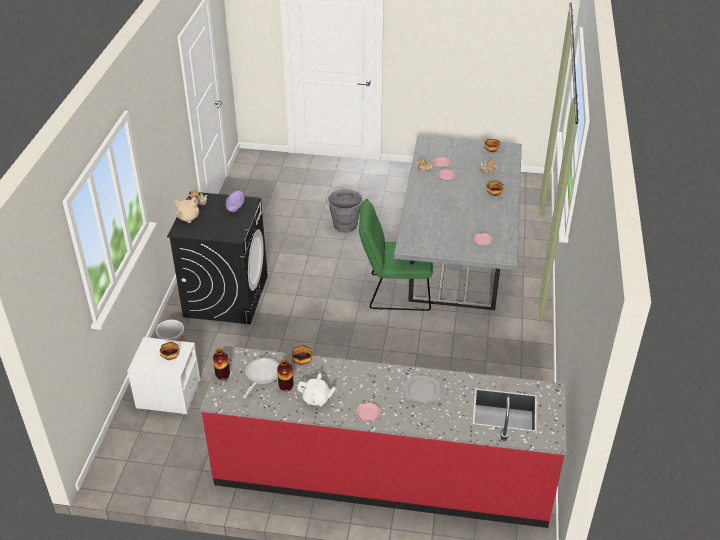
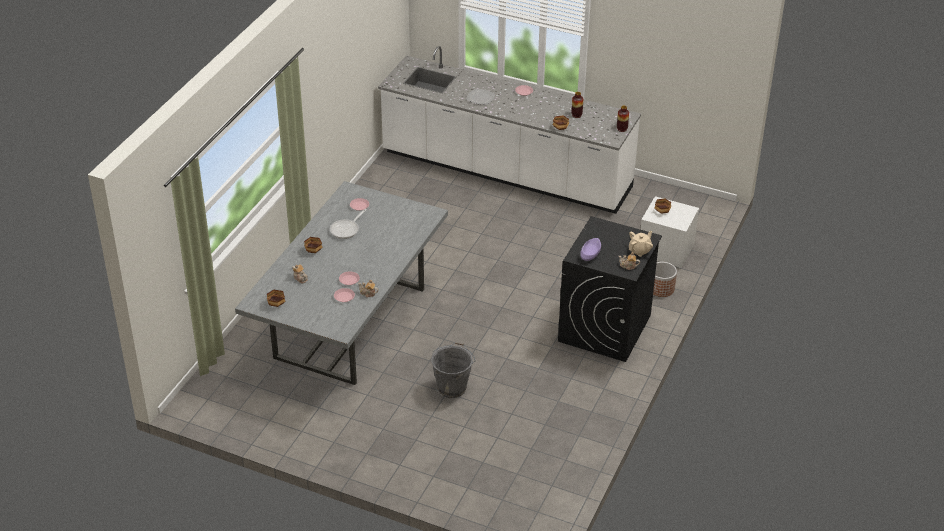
camera: 165 degrees left, 0 degrees up
red counter [200,346,567,528] -> white counter [378,46,641,214]
frying pan [243,357,279,398] -> frying pan moved to [330,209,367,239]
white teapot [297,373,336,406] -> none
green chair [359,199,433,311] -> none

